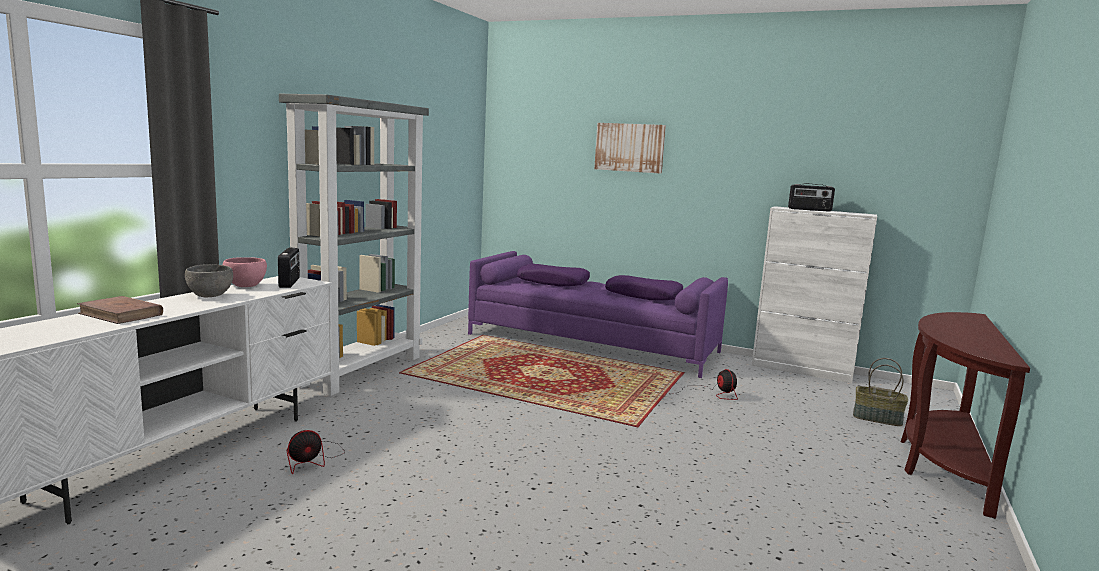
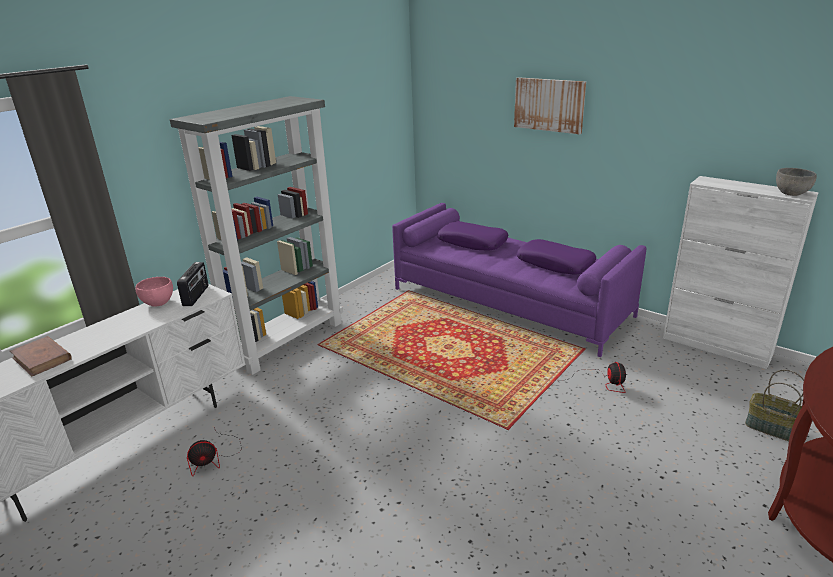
camera: 15 degrees right, 15 degrees up
grey bowl [185,264,233,297] -> grey bowl moved to [776,168,817,196]
radio [788,183,835,212] -> none

